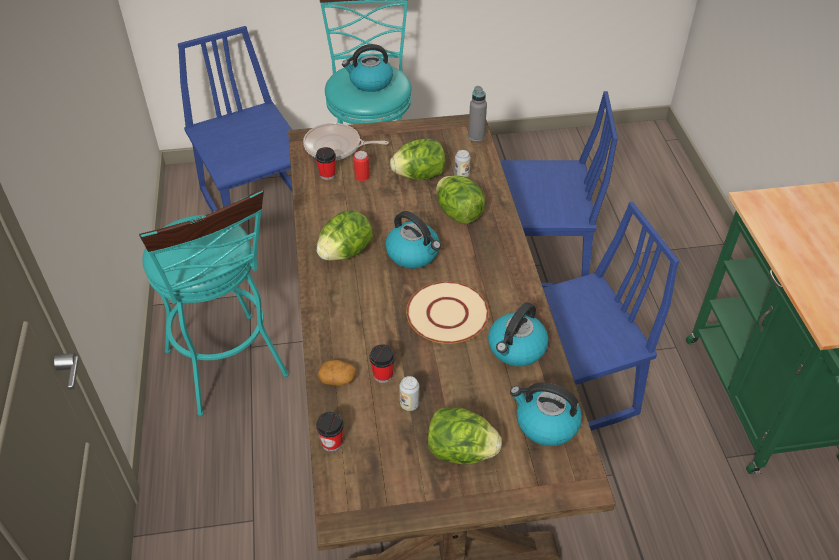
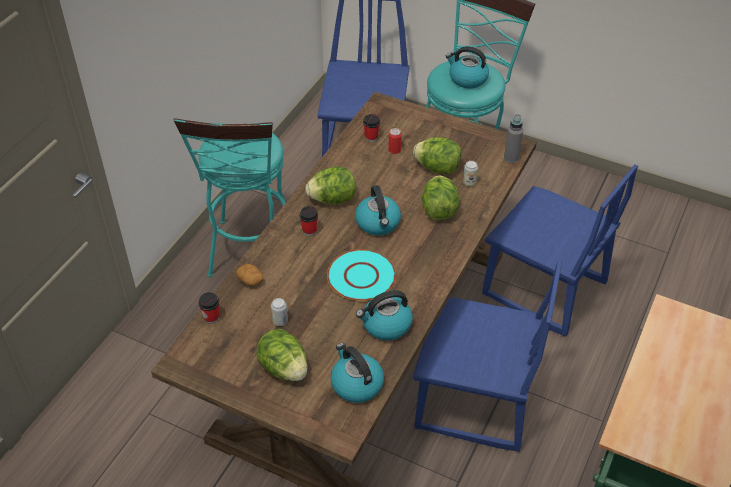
camera: 35 degrees right, 0 degrees up
frying pan [303,123,388,160] -> none
cup [369,344,395,383] -> cup moved to [299,206,318,236]
beige plate [406,282,489,344] -> turquoise plate [327,249,396,301]

